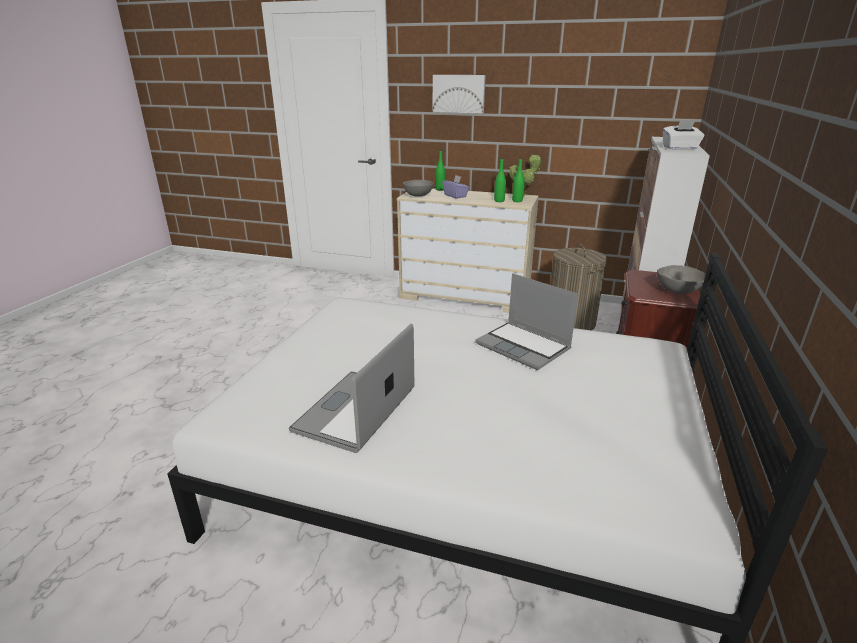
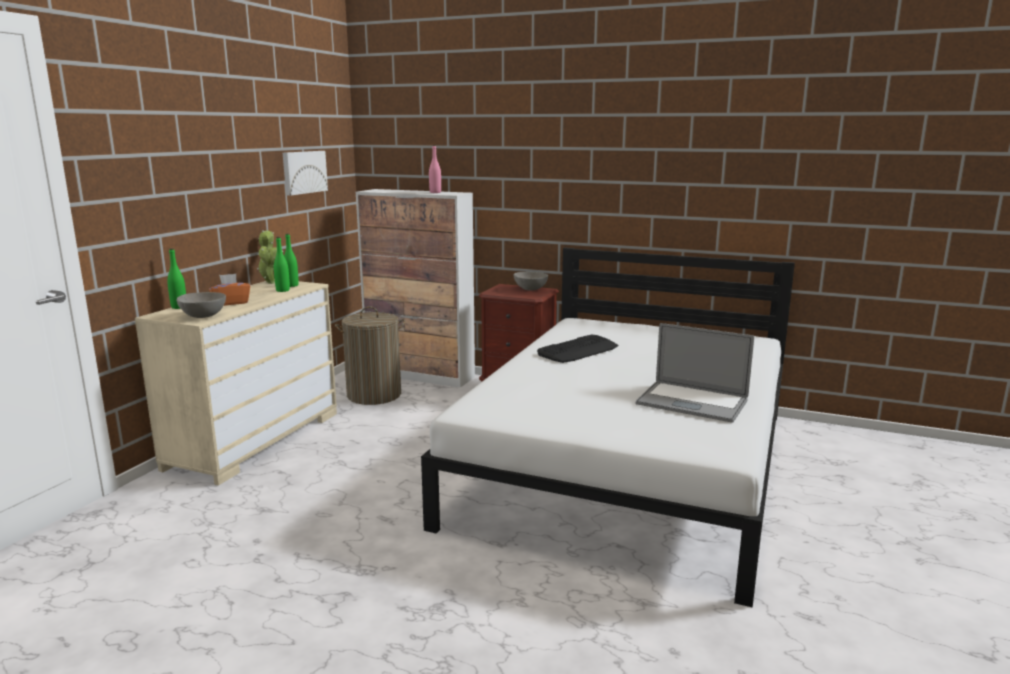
camera: 85 degrees left, 10 degrees down
picture [433,75,486,114] -> picture moved to [283,151,328,196]
purple tissue box [442,175,469,199] -> orange tissue box [209,274,250,306]
laptop [475,273,578,370] -> keyboard [537,334,618,363]
white tissue box [663,120,704,149] -> pink bottle [429,145,441,193]

